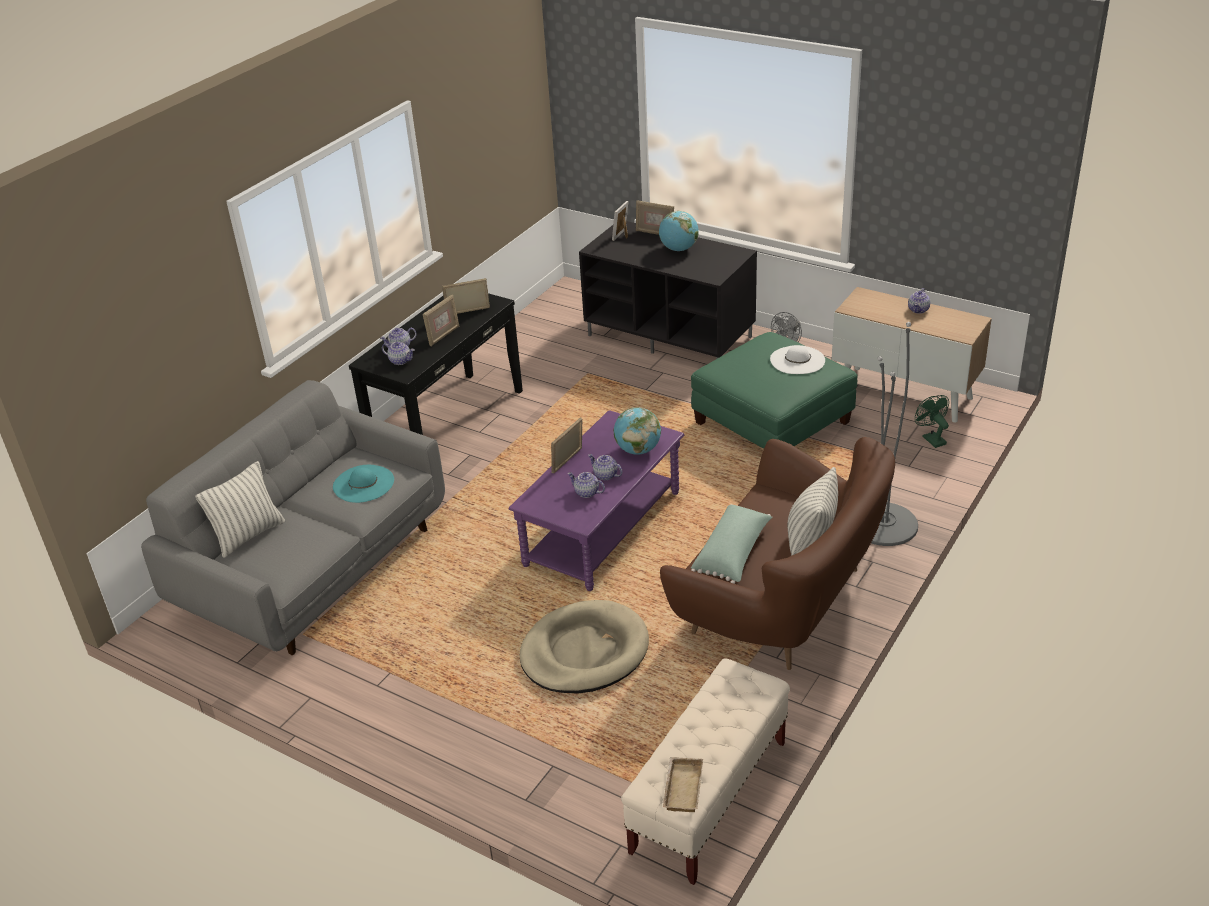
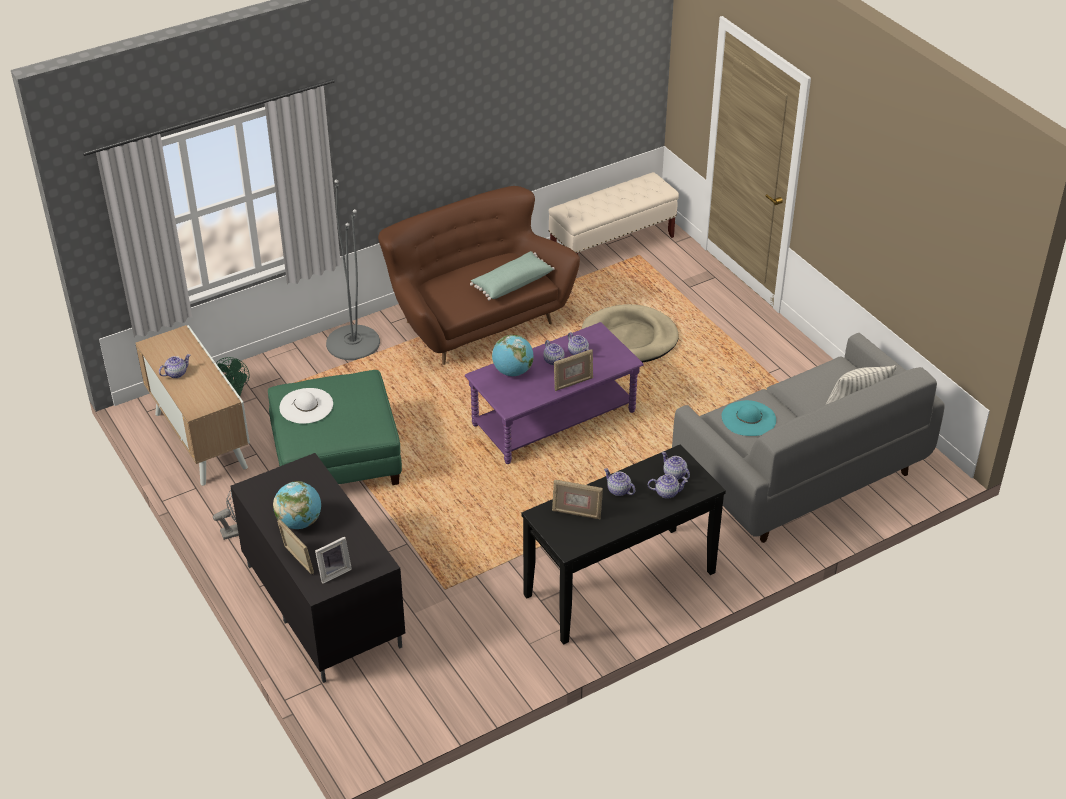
camera: 155 degrees left, 5 degrees up
picture frame [423,294,459,347] -> teapot [604,468,635,496]
beige tray [663,757,703,812] -> none
pillow [788,467,838,556] -> none

